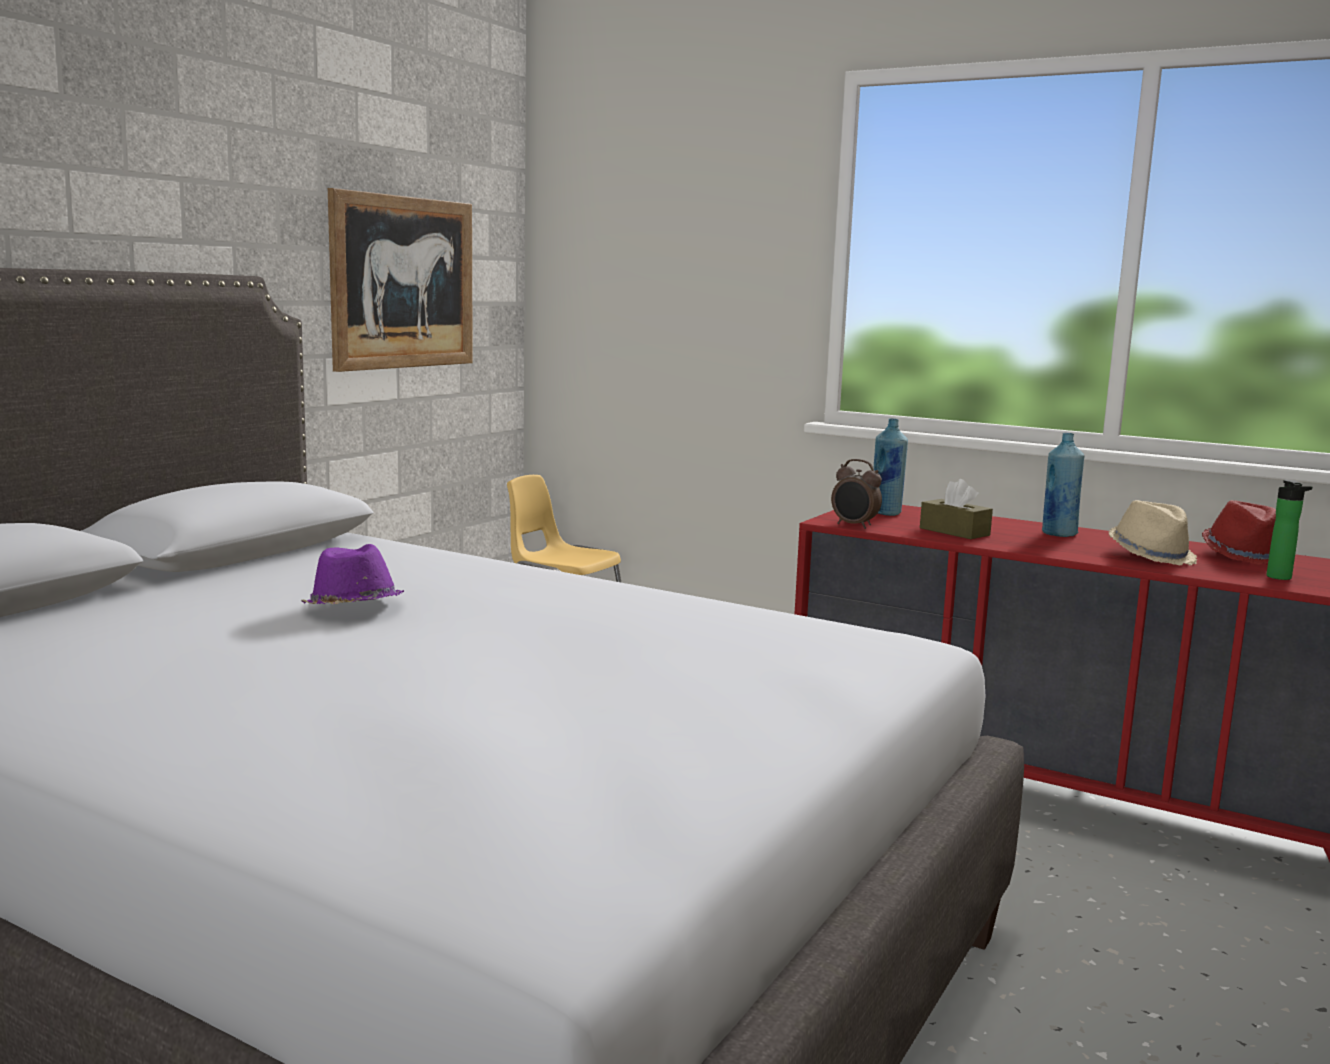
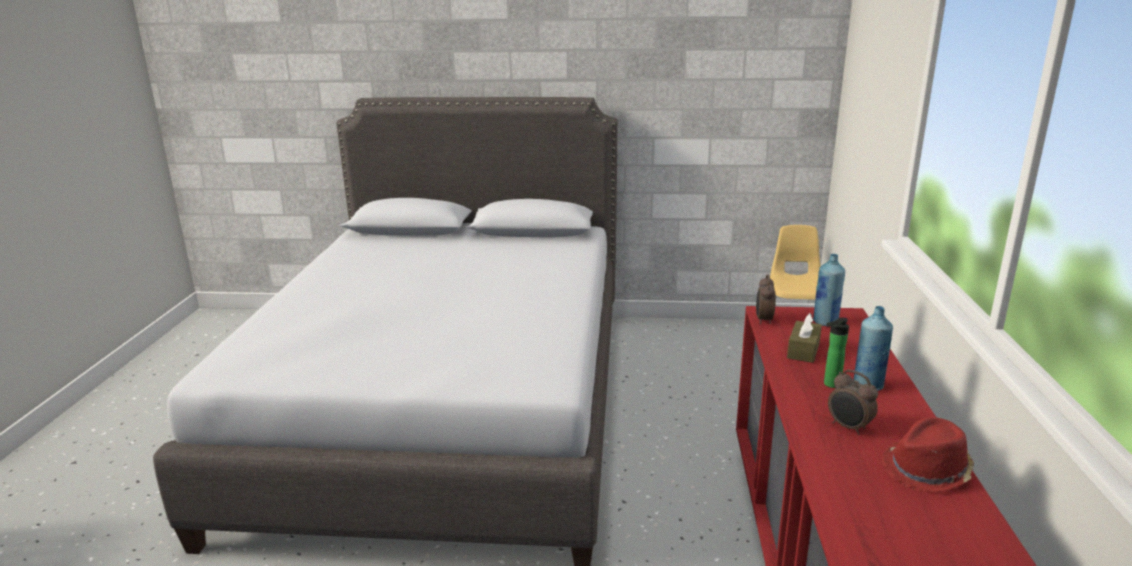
camera: 65 degrees right, 10 degrees up
purple hat [300,544,404,605] -> none
picture [328,188,473,372] -> none
beige hat [1108,500,1197,565] -> alarm clock [828,370,878,435]
bottle [1266,479,1312,580] -> bottle moved to [824,318,849,388]

